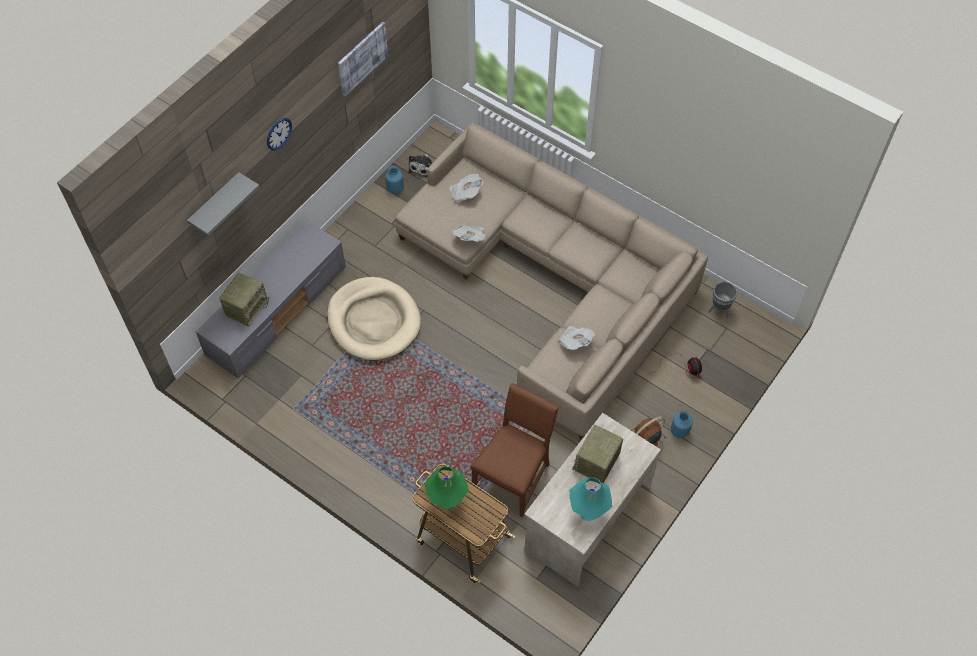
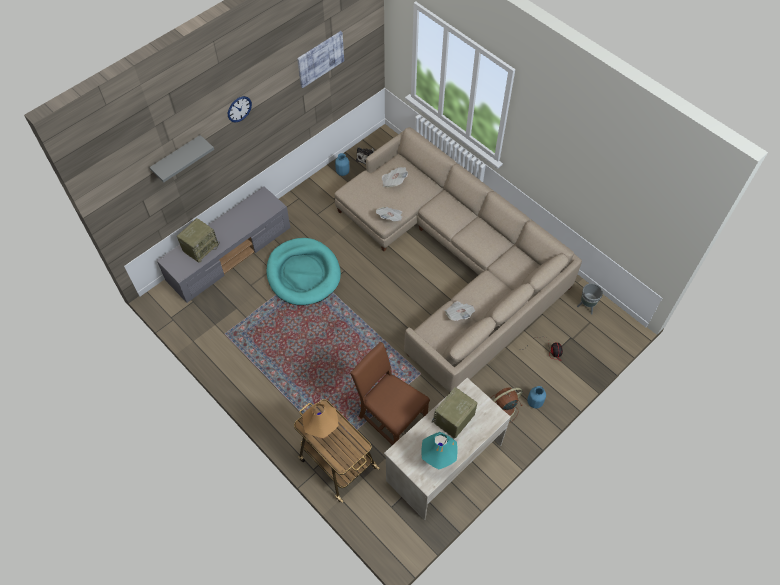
camera: 10 degrees right, 0 degrees up
beige dog bed [327,277,421,360] -> turquoise dog bed [266,238,341,305]
green table lamp [424,466,469,510] -> orange table lamp [302,403,338,439]
brown chair [471,383,559,517] -> brown chair turned 90 degrees counterclockwise [350,342,430,445]

